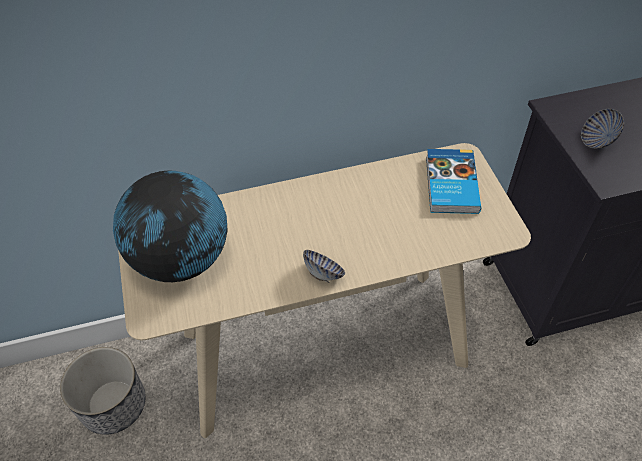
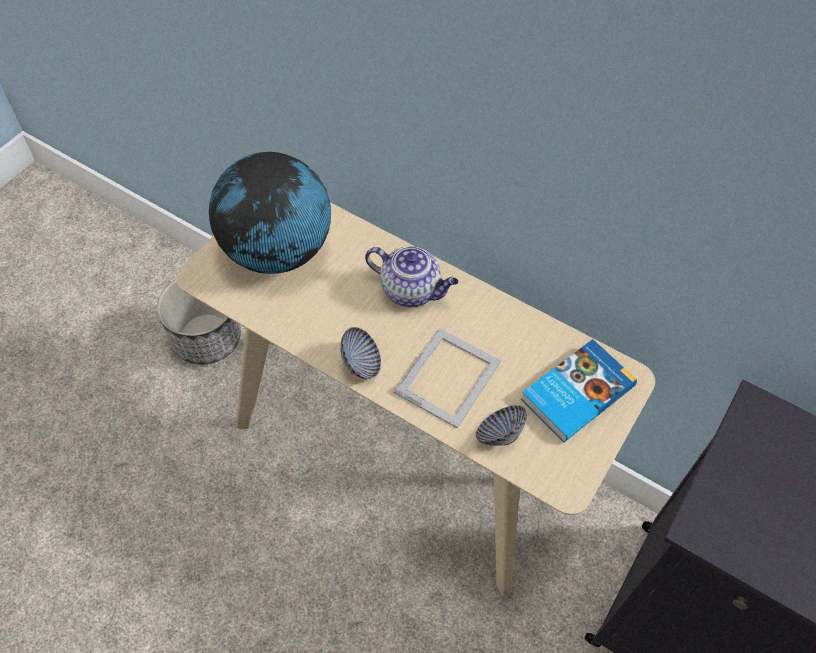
camera: 45 degrees right, 5 degrees up
bowl [581,109,624,149] -> bowl moved to [476,405,527,446]
none -> teapot [365,246,459,307]
none -> picture frame [394,328,501,428]

